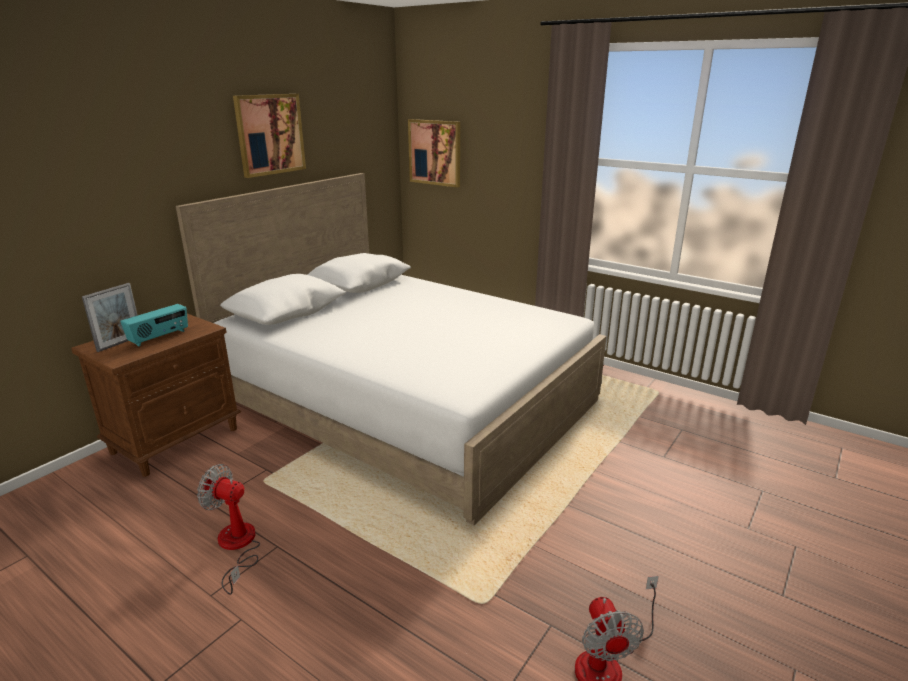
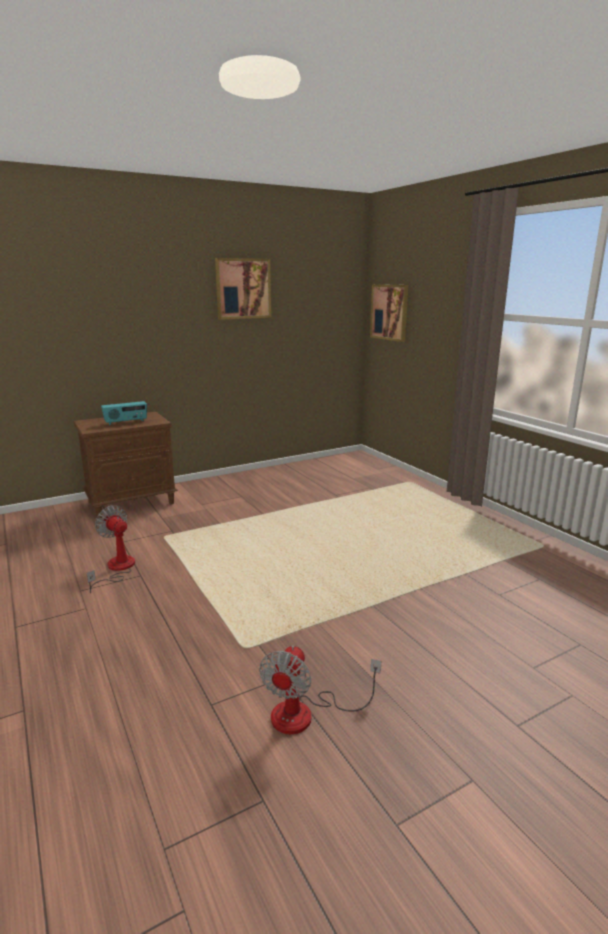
camera: 25 degrees right, 5 degrees down
picture frame [82,283,138,352] -> none
white bed [176,173,606,525] -> none

